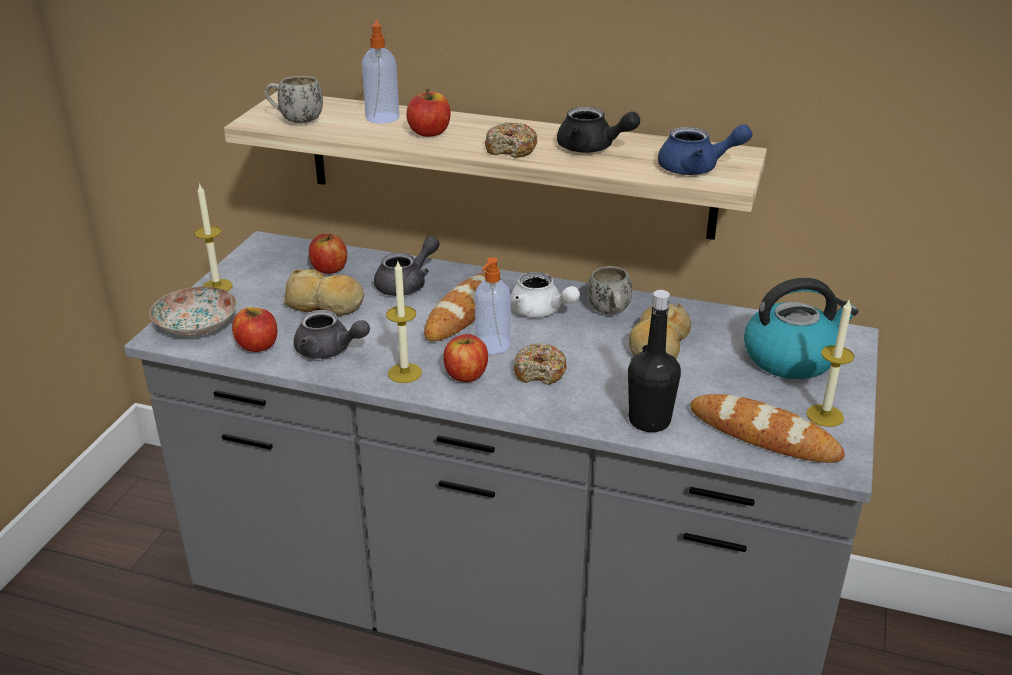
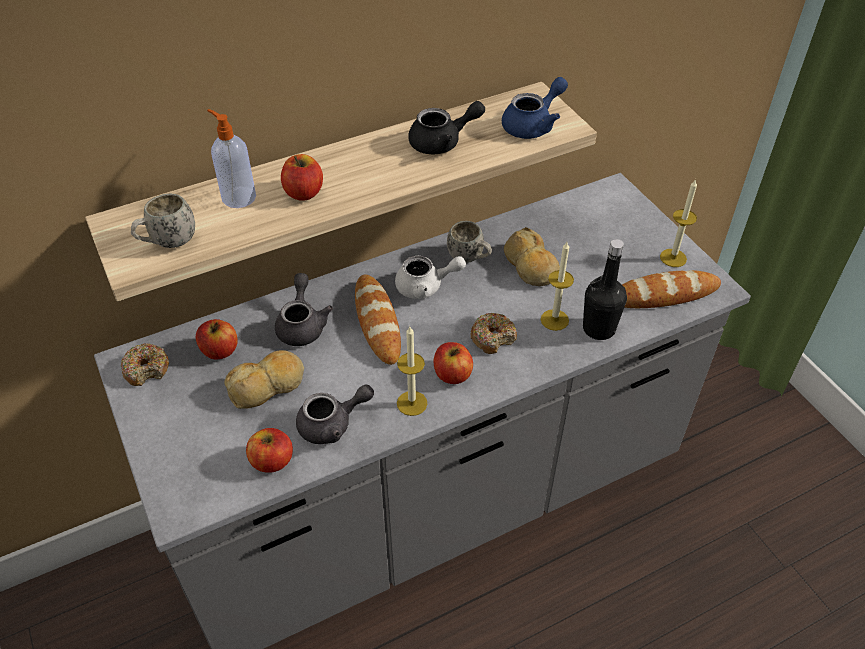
camera: 45 degrees left, 15 degrees up
plate [150,287,237,336] -> none
candle [194,183,233,291] -> candle moved to [541,242,574,331]
soap dispenser [475,257,511,354] -> none
donut [485,122,538,158] -> donut moved to [120,343,169,386]
kettle [744,278,858,379] -> none

